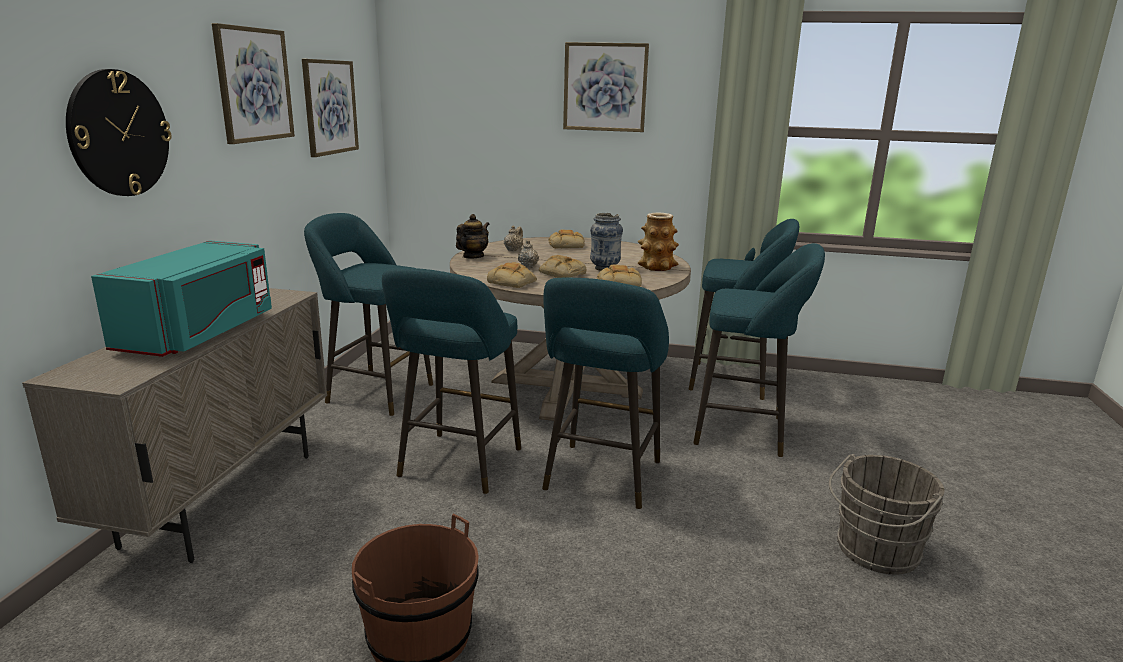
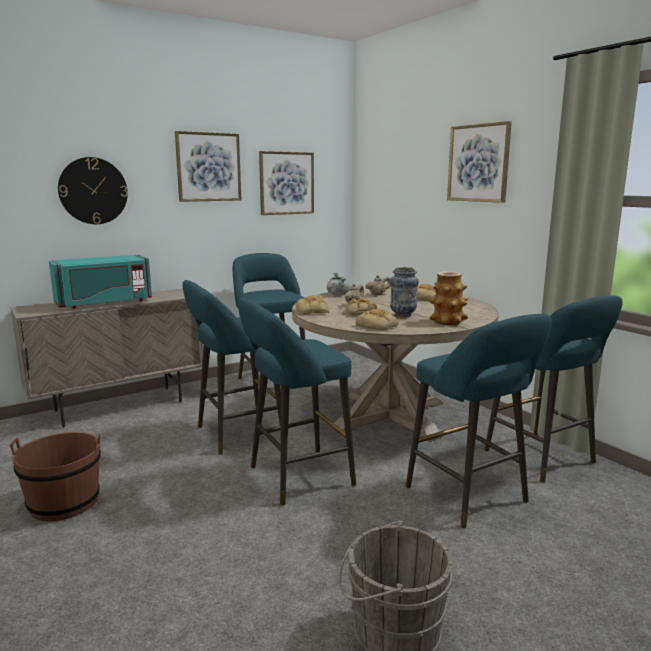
camera: 45 degrees right, 5 degrees down
teapot [456,214,489,258] -> grey cooking pot [327,272,350,295]

